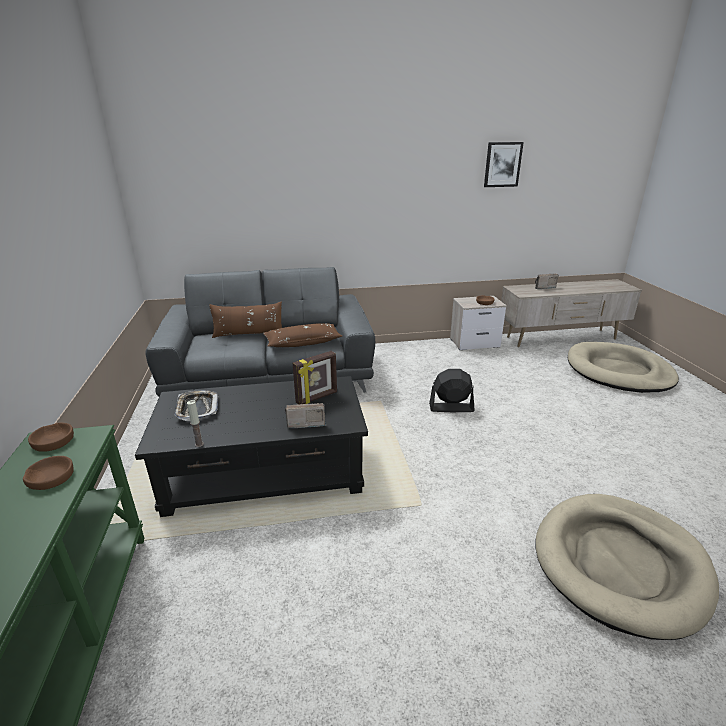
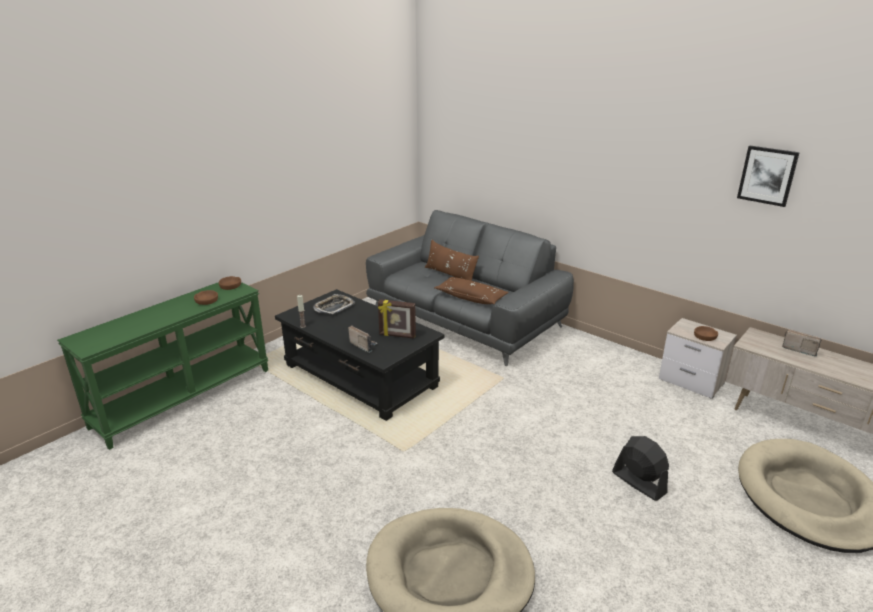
camera: 50 degrees right, 0 degrees up
black fan [429,369,475,412] -> black fan moved to [612,436,669,501]

